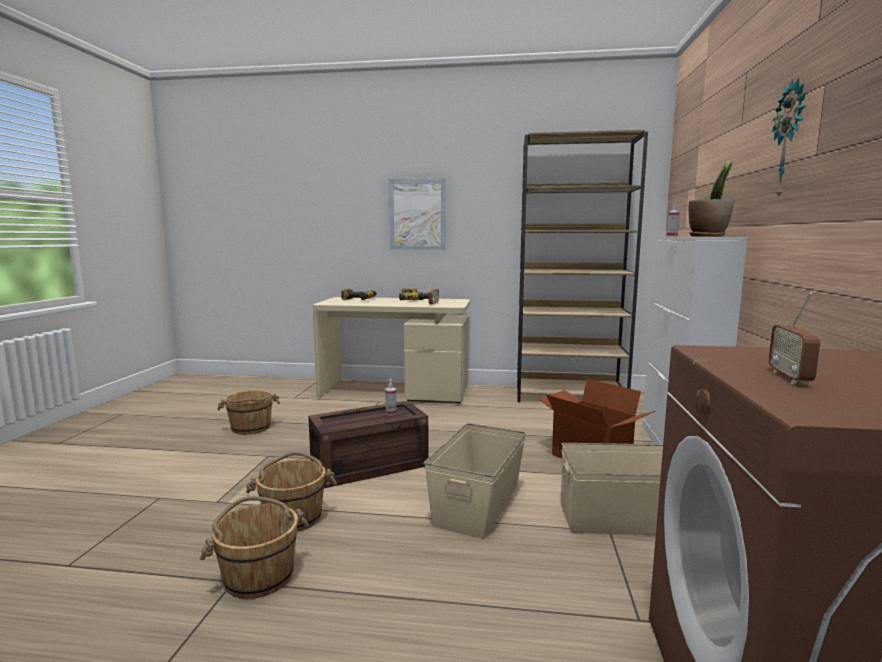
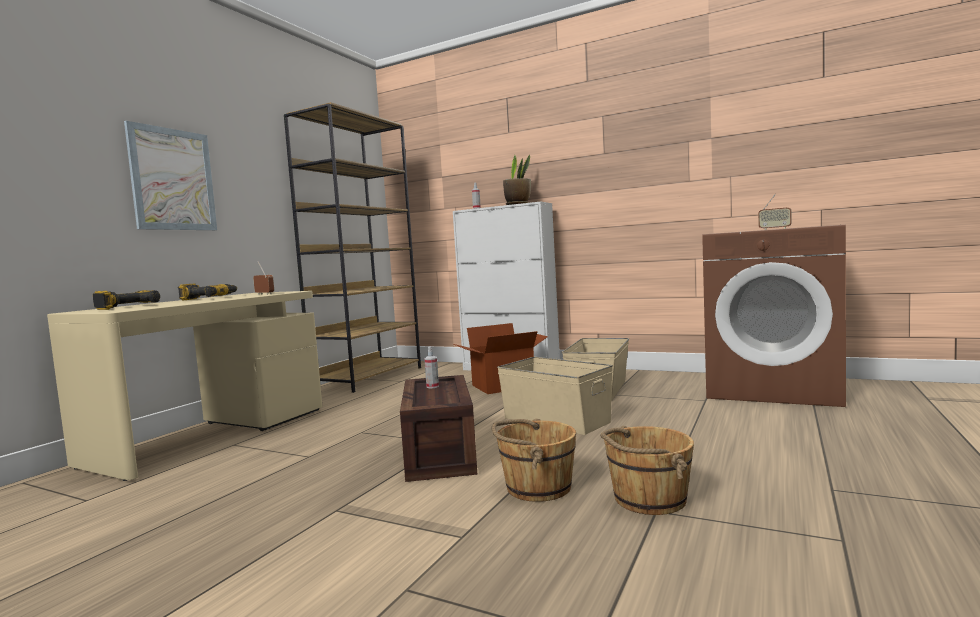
camera: 70 degrees left, 5 degrees down
brown bucket [217,390,280,435] -> none
wall clock [772,78,806,199] -> none

